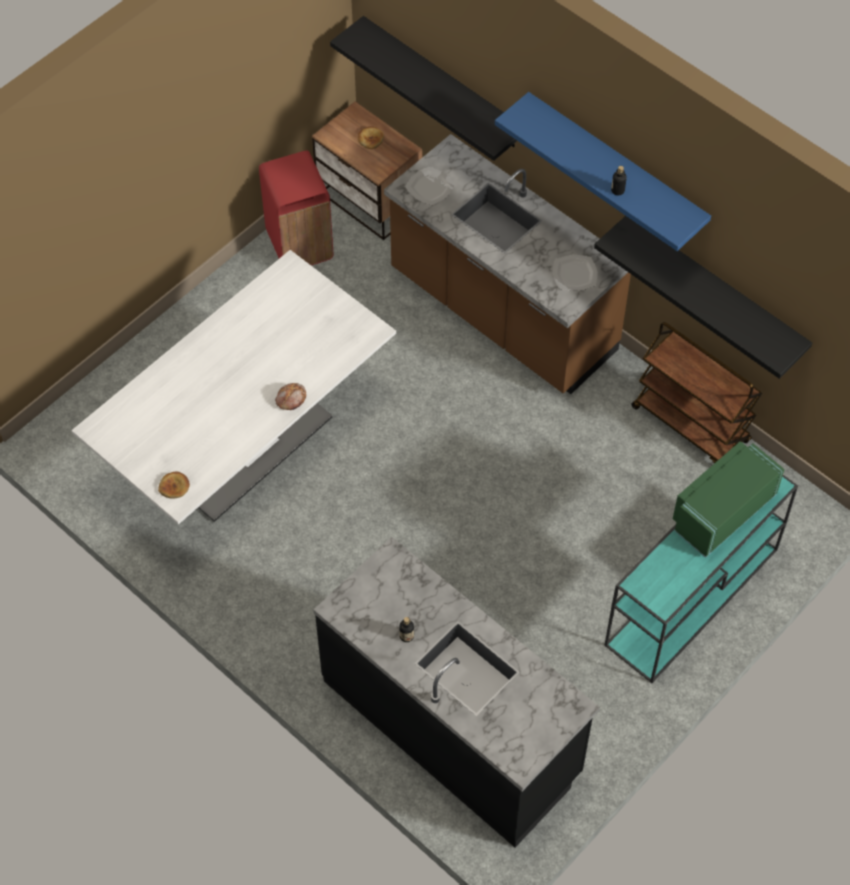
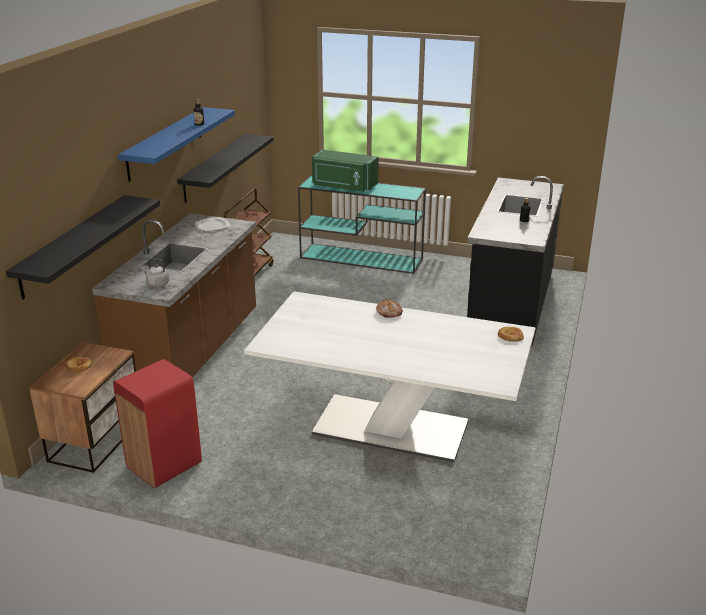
camera: 115 degrees left, 30 degrees down
plate [405,167,455,205] -> grey kettle [141,258,169,287]

